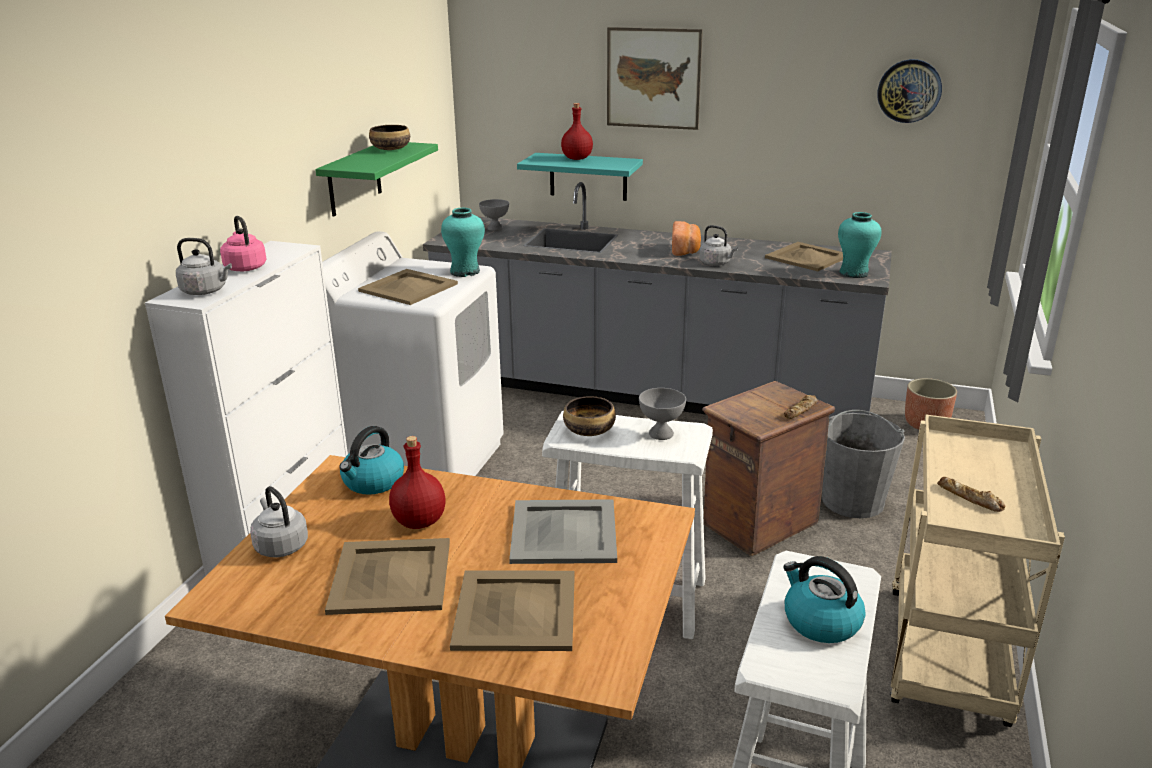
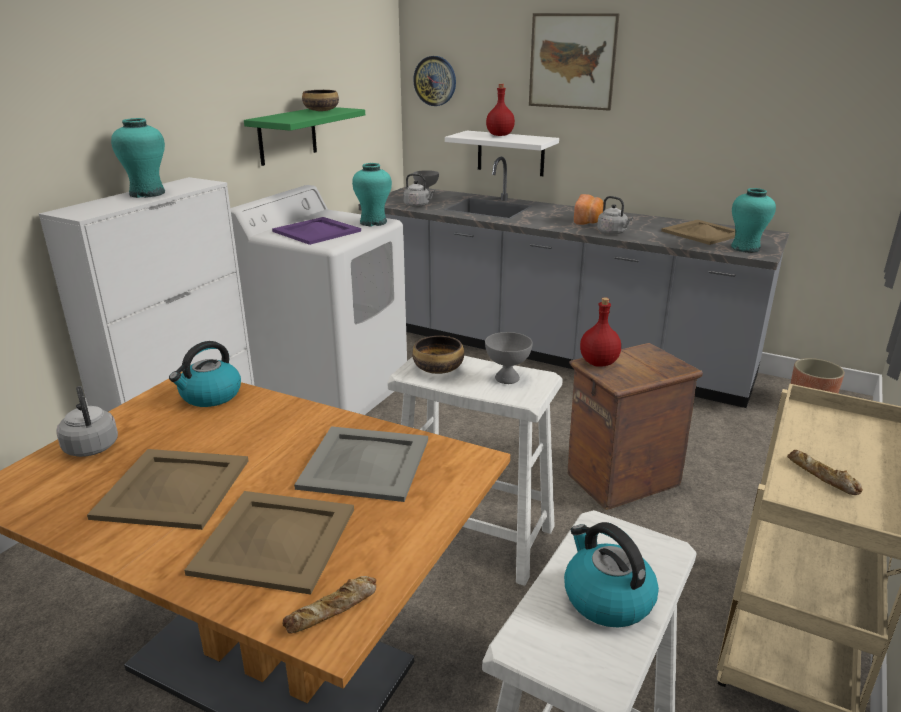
camera: 10 degrees right, 0 degrees up
grey kettle [176,238,232,295] -> grey kettle moved to [403,173,435,207]
pink kettle [220,216,266,271] -> turquoise vase [111,118,165,198]
beige tray [358,269,458,305] -> purple tray [272,217,361,245]
red bottle [389,436,446,529] -> red bottle moved to [580,297,621,367]
turquoise shelf [517,153,643,201] -> white shelf [445,131,559,176]
bread [784,395,818,419] -> bread moved to [282,576,376,634]
grey bucket [822,410,905,518] -> none
wall clock [877,59,942,123] -> wall clock moved to [413,56,456,106]

